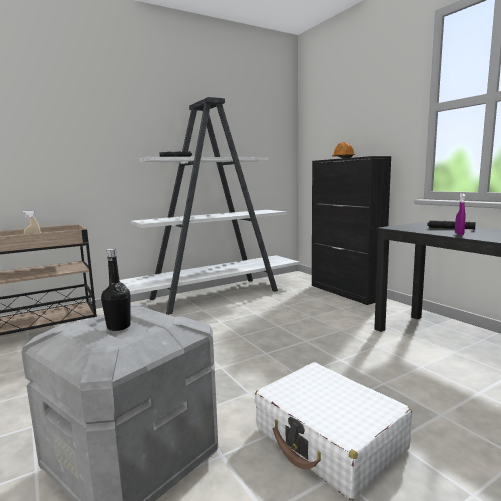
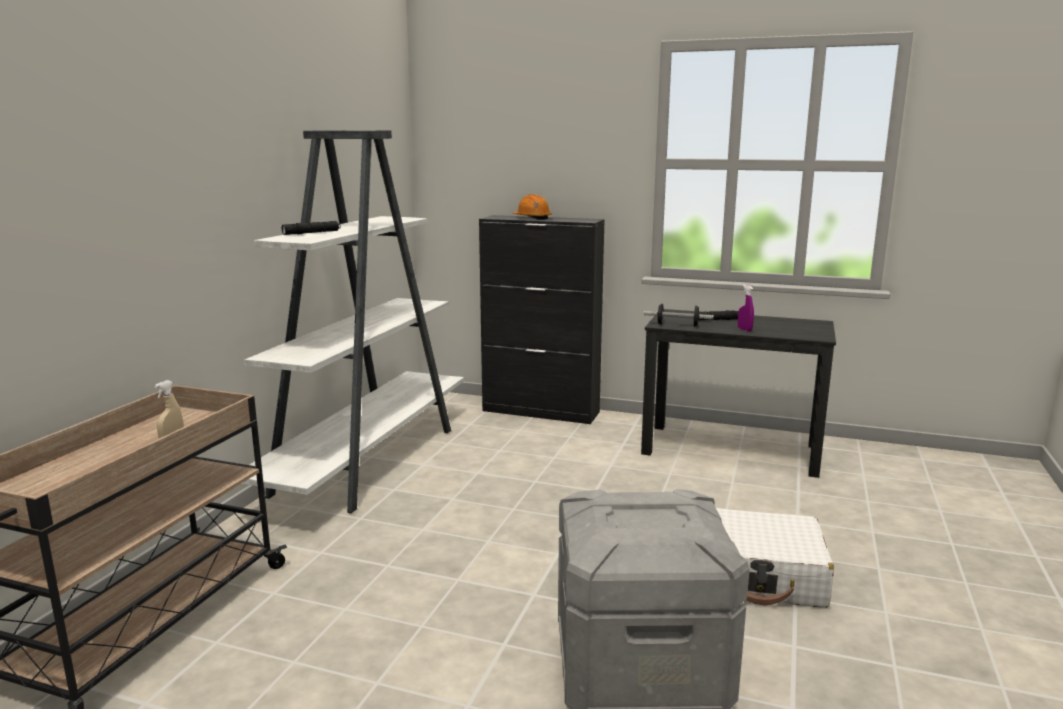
camera: 40 degrees left, 5 degrees up
black bottle [101,249,131,331] -> none
none -> dumbbell [644,304,714,327]

